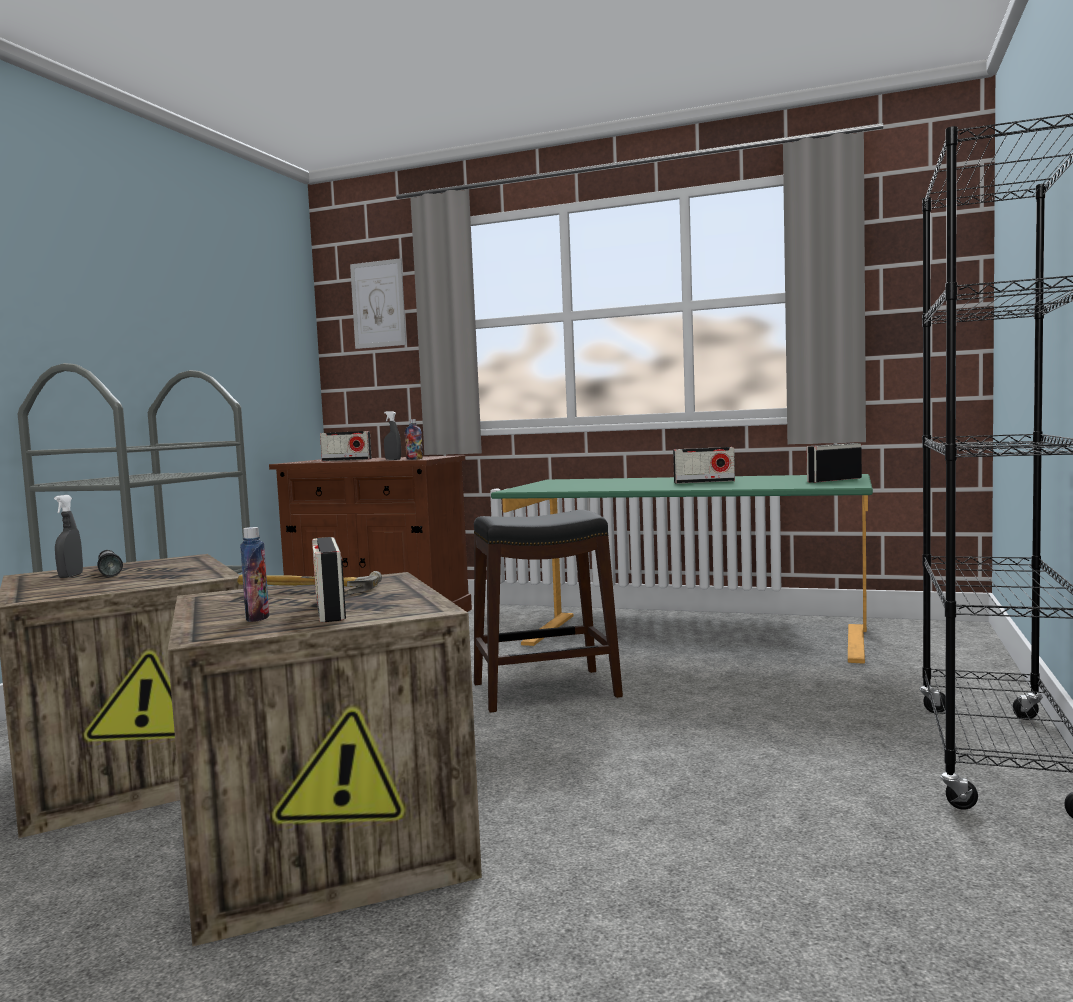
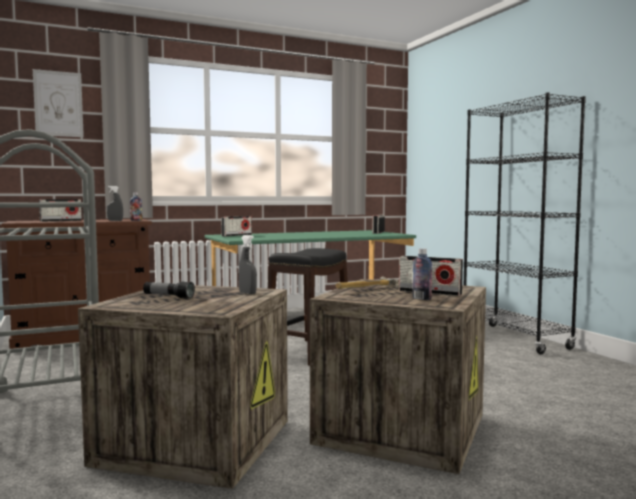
camera: 45 degrees left, 0 degrees up
grey spray bottle [54,495,83,578] -> grey spray bottle moved to [238,235,257,294]
radio [673,447,735,484] -> radio moved to [221,216,252,237]

